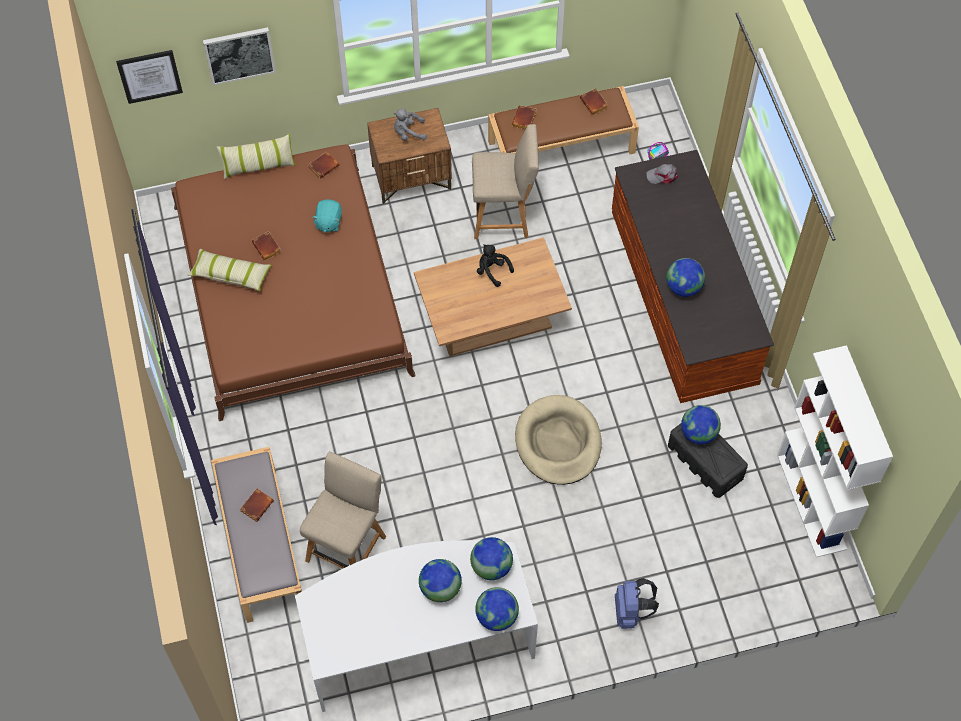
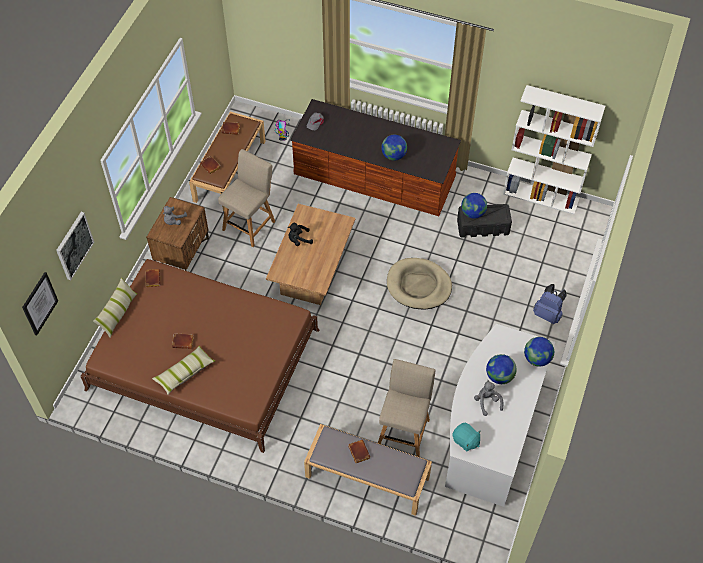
camera: 55 degrees left, 5 degrees down
beige chair [300,452,386,568] -> beige chair turned 45 degrees clockwise [378,359,435,457]
turquoise plush toy [312,199,342,233] -> turquoise plush toy moved to [452,423,480,451]
globe [470,537,513,580] -> none
none -> grey plush toy [474,380,503,416]

